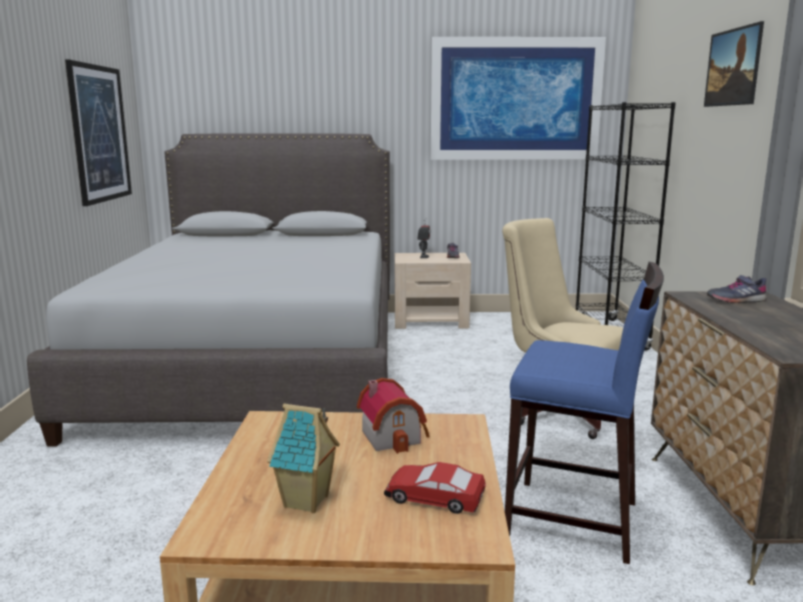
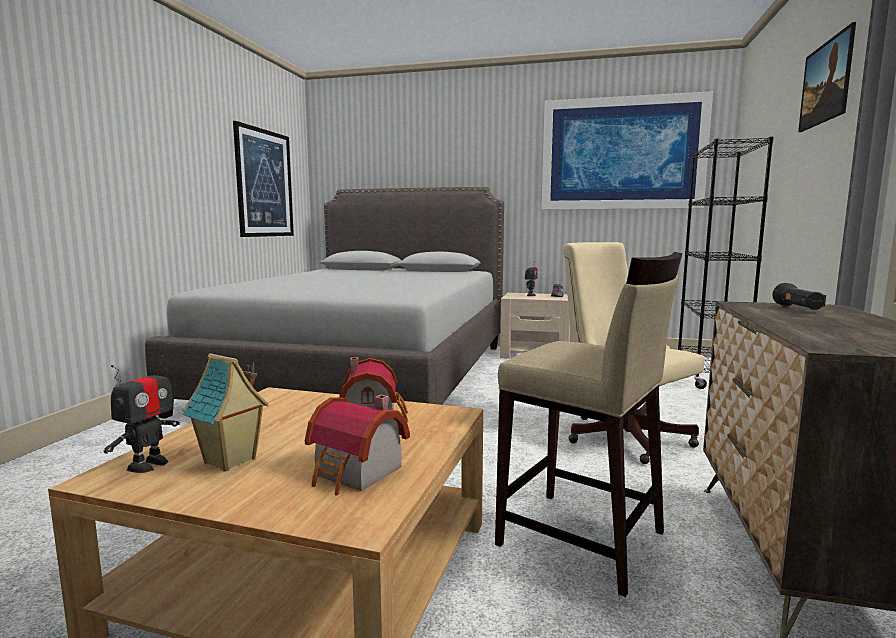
camera: 15 degrees right, 5 degrees down
toy car [384,462,486,514] -> toy house [305,395,410,495]
blue stool [505,262,664,564] -> beige stool [495,252,682,597]
grey shoe [707,275,767,303] -> black flashlight [772,283,826,310]
none -> toy robot [104,355,180,473]

